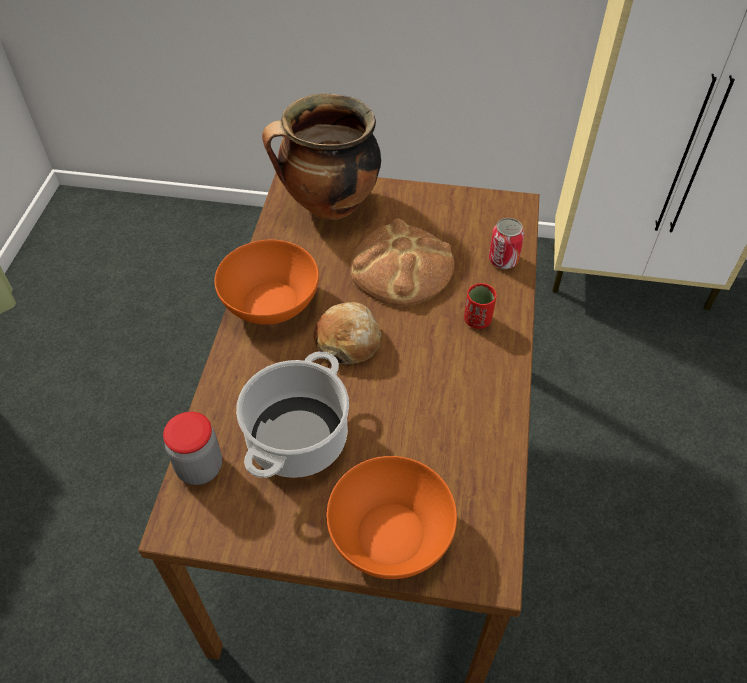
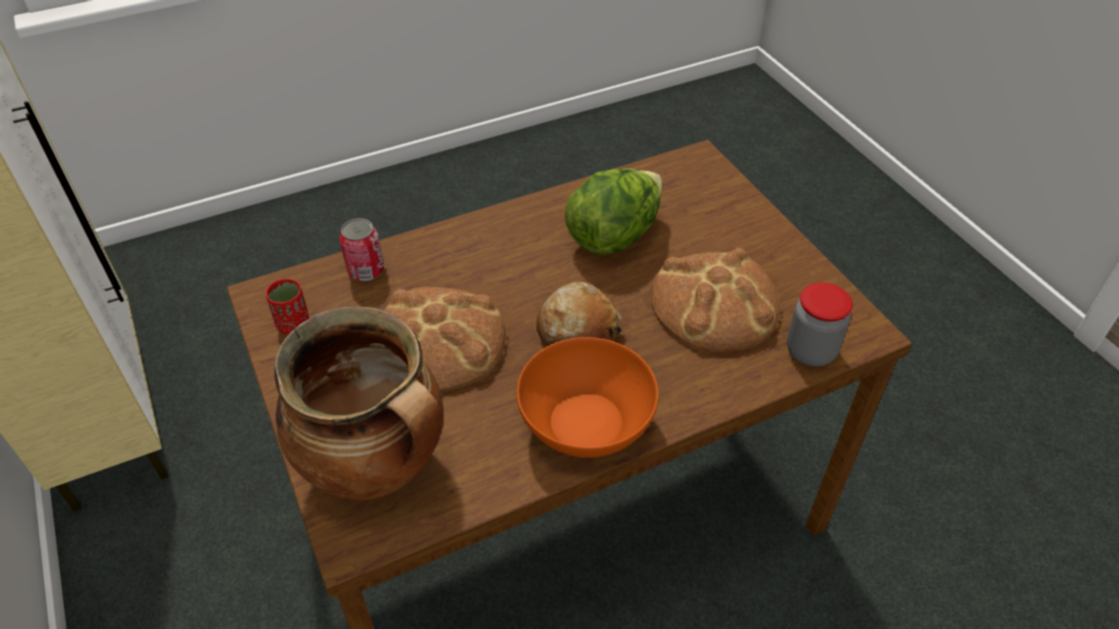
camera: 125 degrees left, 5 degrees down
cooking pot [236,351,349,478] -> bread [651,248,780,352]
orange bowl [326,456,457,579] -> none
red cup [464,283,497,329] -> red cup moved to [265,279,309,335]
none -> lettuce [565,168,662,254]

